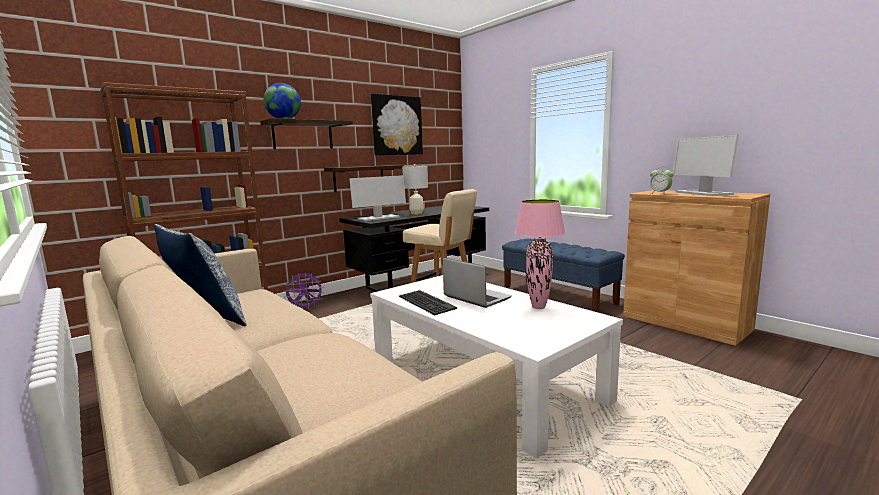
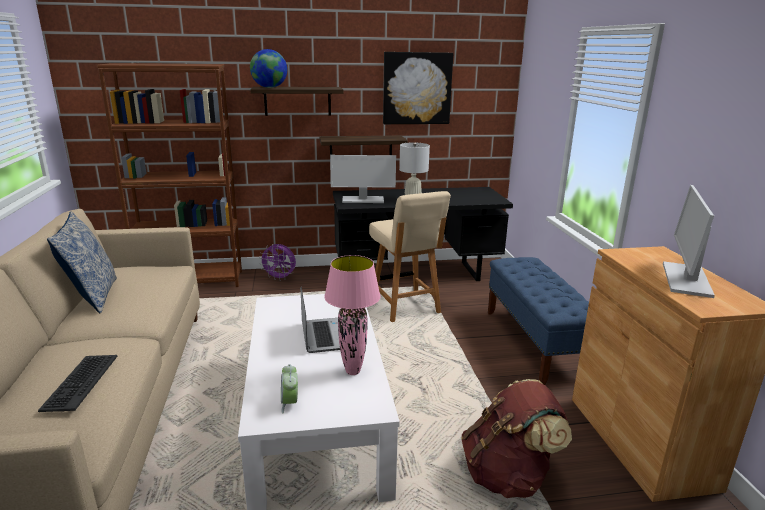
camera: 30 degrees right, 10 degrees up
keyboard [399,290,457,315] -> keyboard moved to [38,355,118,412]
alarm clock [649,170,674,194] -> alarm clock moved to [281,364,298,414]
none -> brown backpack [461,379,572,498]

